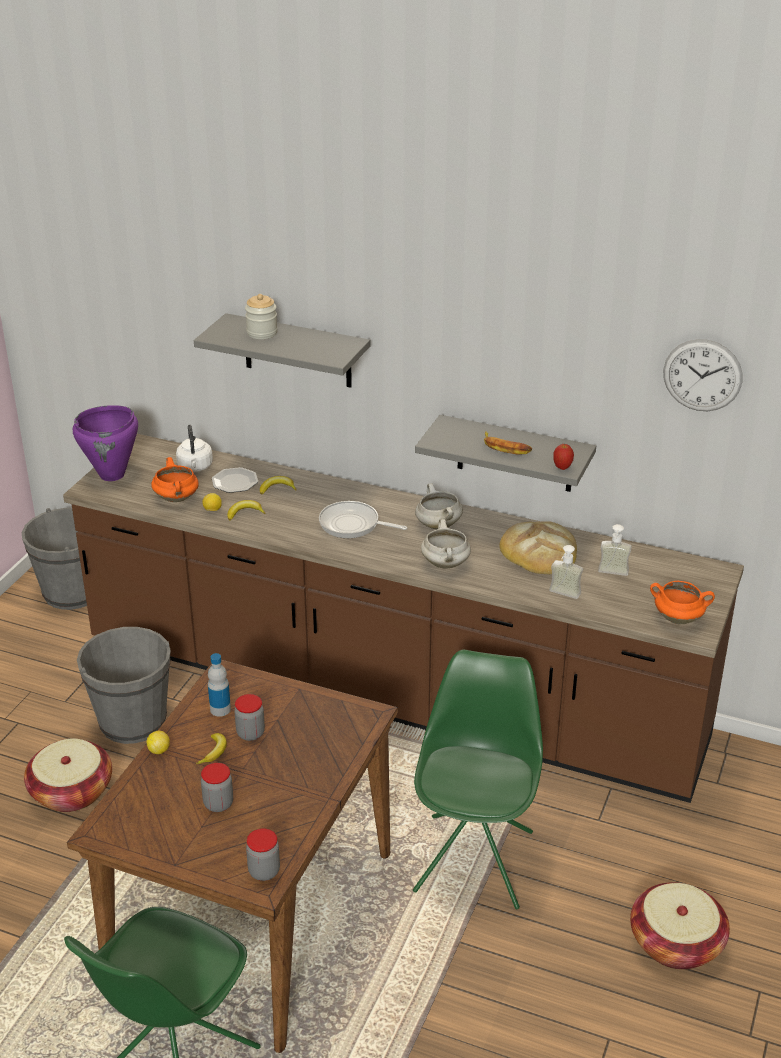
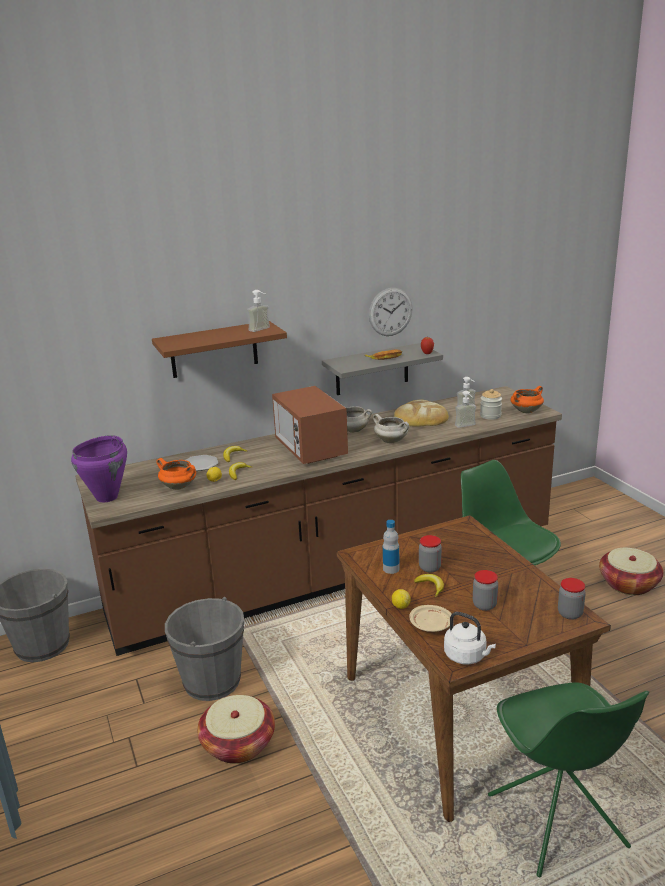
camera: 45 degrees left, 10 degrees down
white kettle [176,425,213,472] -> white kettle moved to [444,612,496,664]
grey shelf [194,313,370,388] -> brown shelf [152,321,287,378]
jar [245,294,278,339] -> jar moved to [480,389,502,420]
frying pan [319,501,407,538] -> microwave [272,386,348,464]
wall clock [663,339,743,411] -> wall clock moved to [369,288,413,336]
none -> soap dispenser [247,290,270,332]
none -> beige plate [409,605,452,632]

